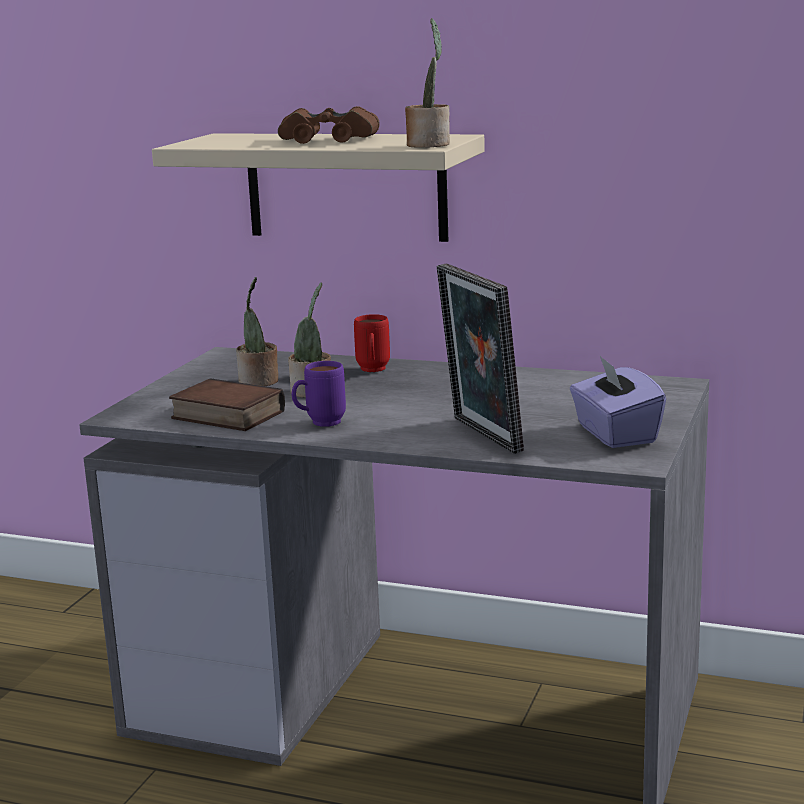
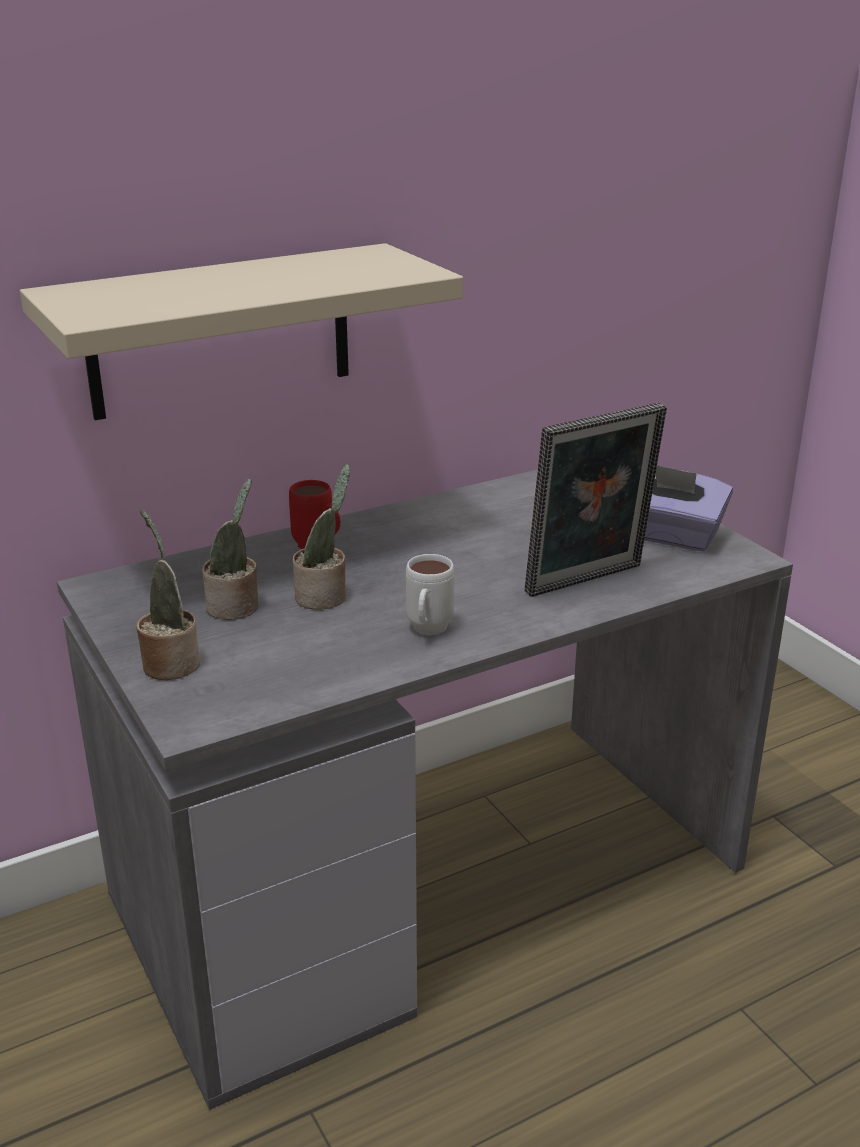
camera: 50 degrees left, 10 degrees up
book [169,378,285,431] -> none
brown binoculars [278,106,380,144] -> none
purple mug [292,361,346,427] -> white mug [406,554,454,635]
potted plant [405,18,450,148] -> potted plant moved to [136,510,200,680]
picture frame [437,264,524,454] -> picture frame turned 45 degrees counterclockwise [525,402,667,597]

